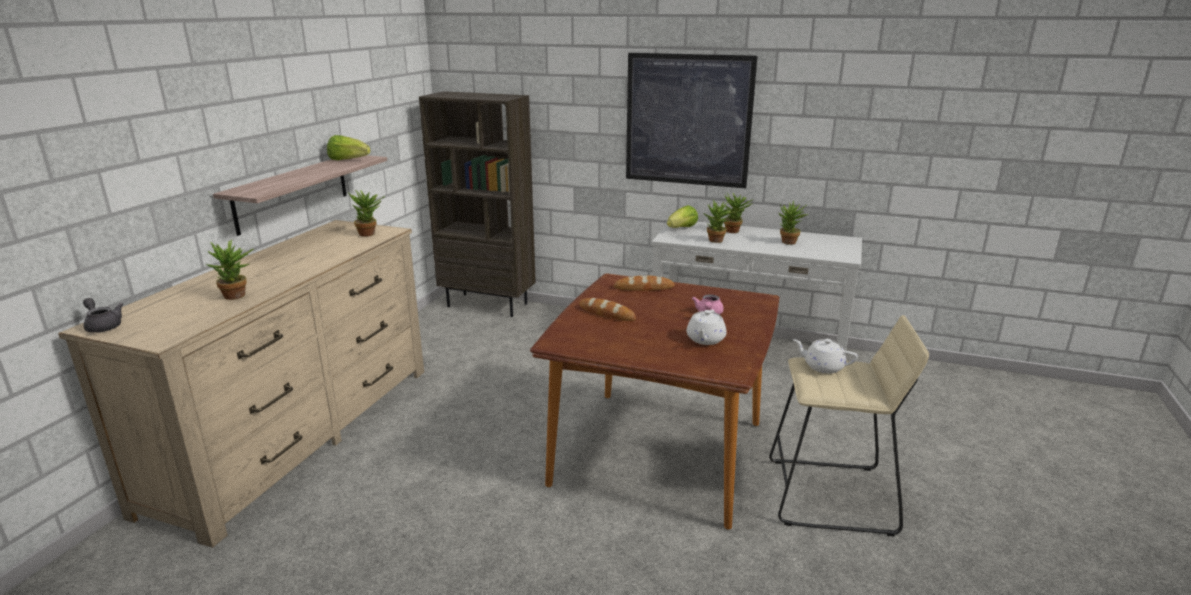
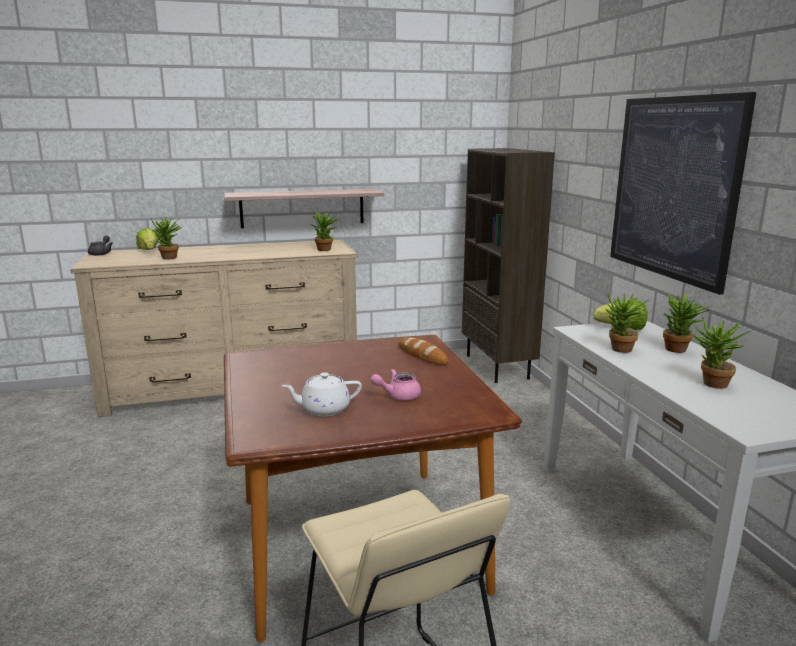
camera: 55 degrees right, 5 degrees down
lettuce [327,135,370,160] -> lettuce moved to [136,228,159,250]
bread [579,298,636,321] -> none
white teapot [793,339,858,374] -> none

